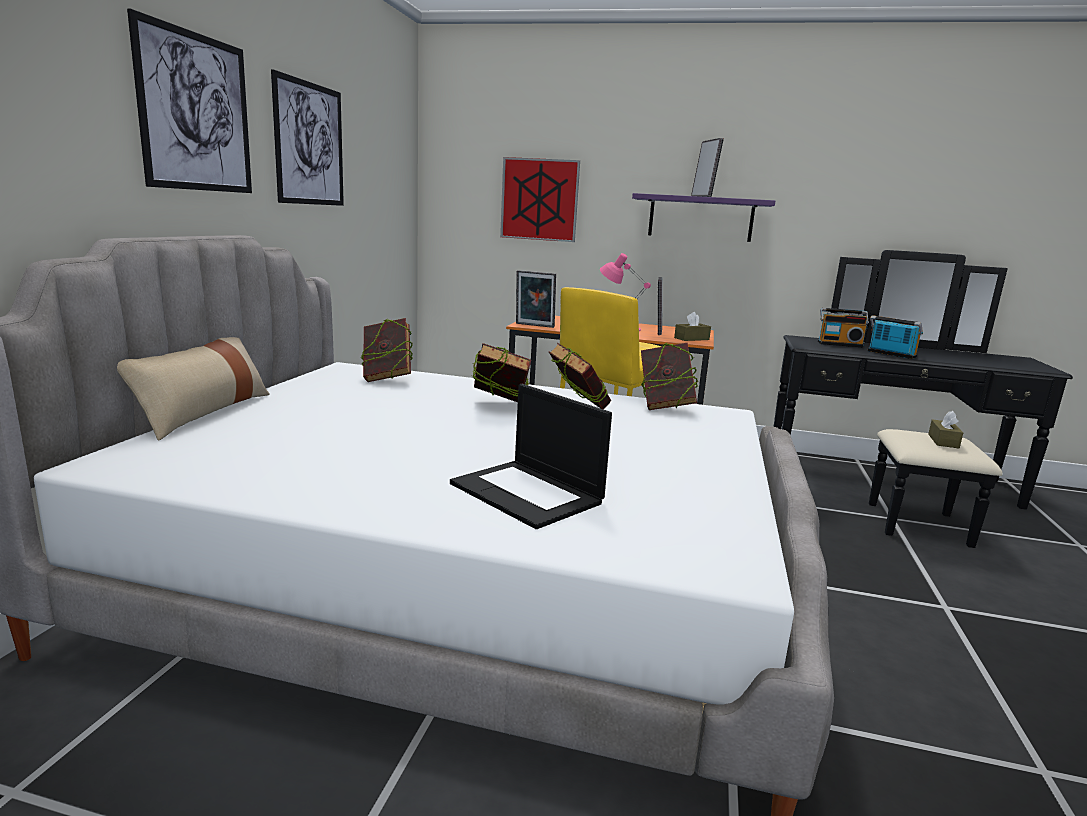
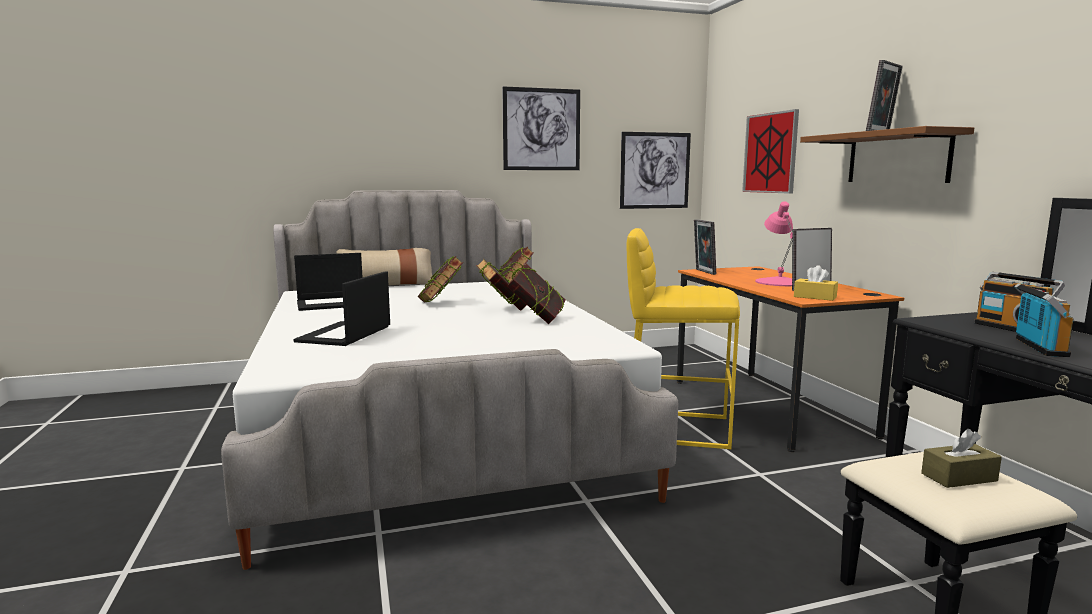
camera: 60 degrees right, 5 degrees down
picture [127,8,252,193] -> picture moved to [620,132,691,209]
purple shelf [632,193,775,242] -> brown shelf [800,126,974,183]
book [641,342,698,410] -> book moved to [417,256,463,303]
brown tissue box [674,312,711,341] -> yellow tissue box [794,265,838,301]
none -> laptop [294,253,363,311]

